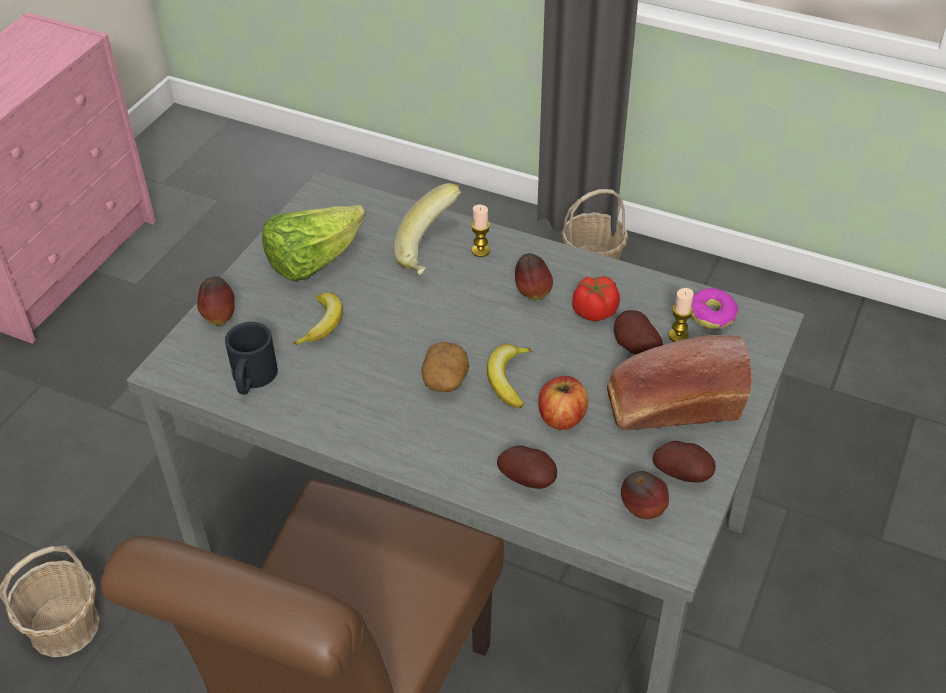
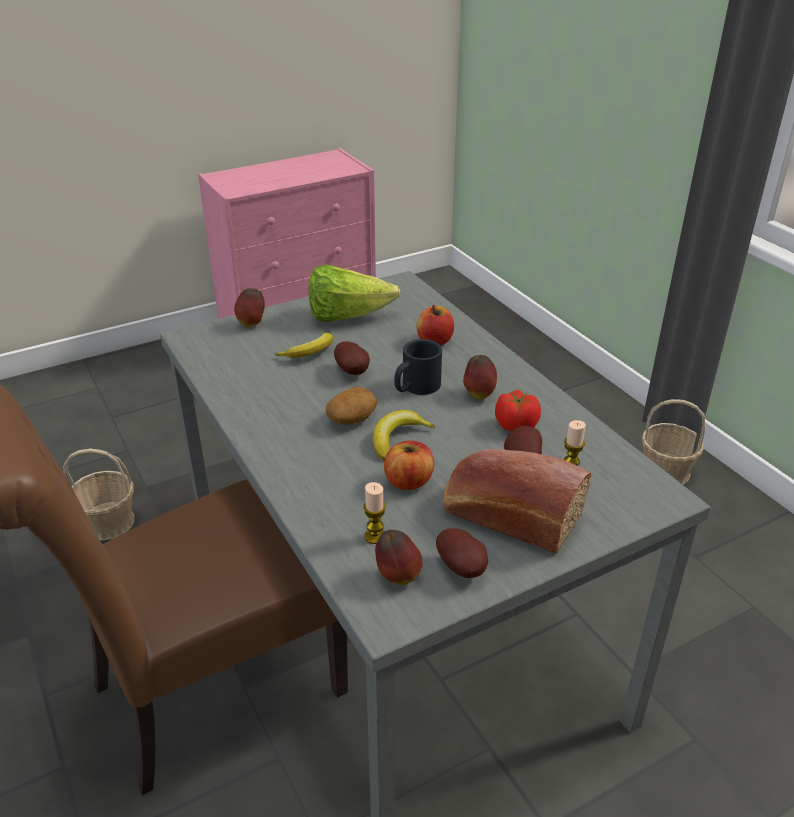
camera: 35 degrees right, 10 degrees down
black mug [225,322,278,395] -> black mug moved to [394,339,442,395]
banana [393,183,462,275] -> apple [417,305,454,346]
candle [471,205,490,257] -> candle moved to [363,482,386,544]
potato [497,445,557,489] -> potato moved to [334,341,370,375]
donut [691,288,738,329] -> none

